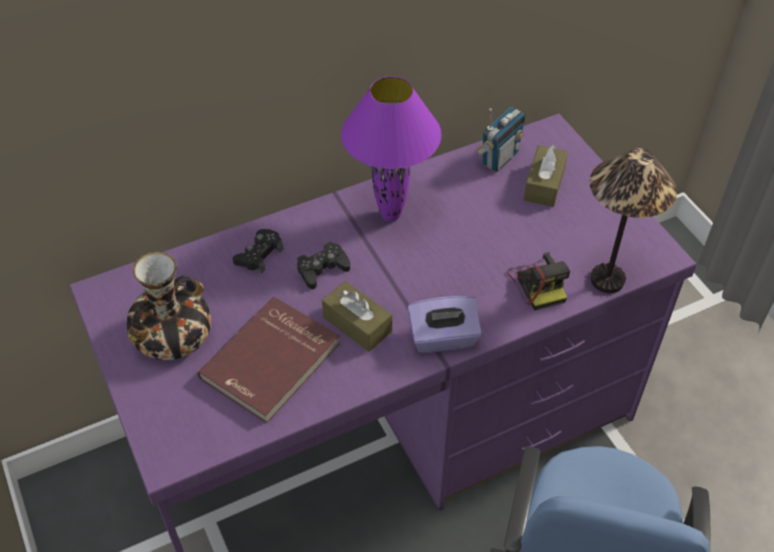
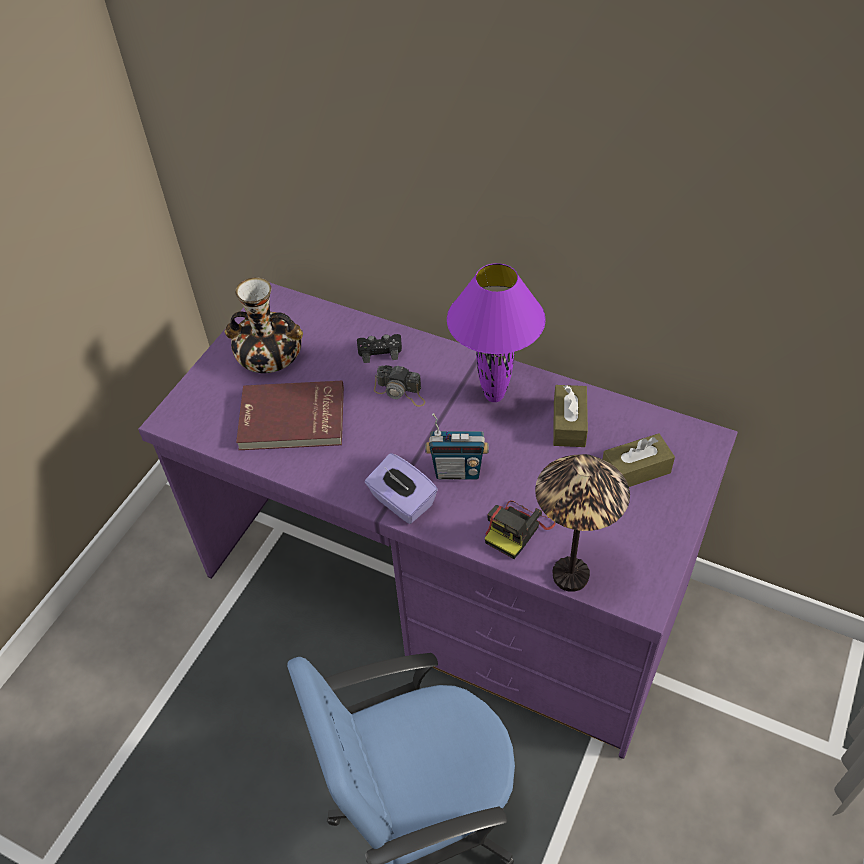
camera: 55 degrees right, 0 degrees up
black game controller [297,242,350,289] -> camera [374,365,425,407]
brown tissue box [322,281,392,352] -> brown tissue box moved to [553,385,588,447]
radio [476,107,526,172] -> radio moved to [425,413,489,480]

